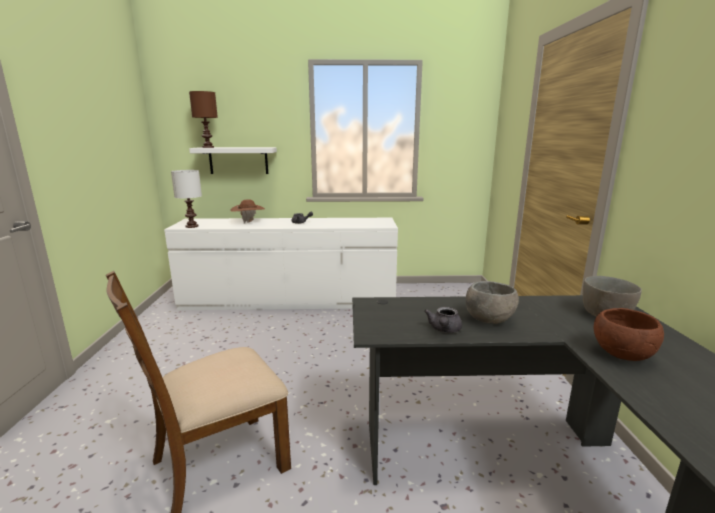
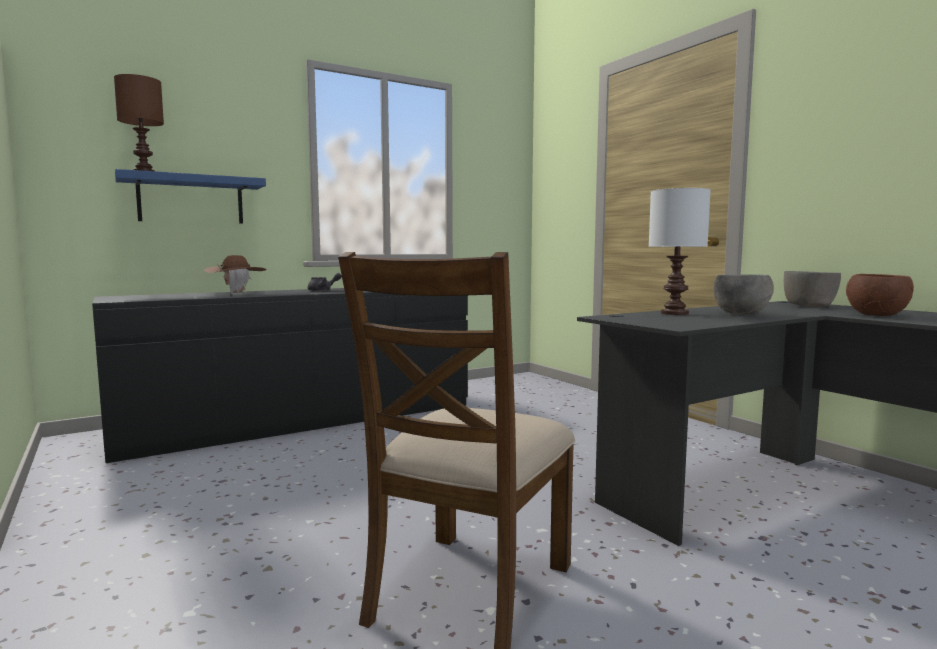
camera: 30 degrees left, 10 degrees down
white dresser [164,218,398,310] -> black dresser [92,288,468,463]
white table lamp [171,170,202,228] -> white table lamp moved to [649,188,711,315]
white shelf [189,147,277,174] -> blue shelf [115,169,266,224]
grey teapot [424,307,462,333] -> none

